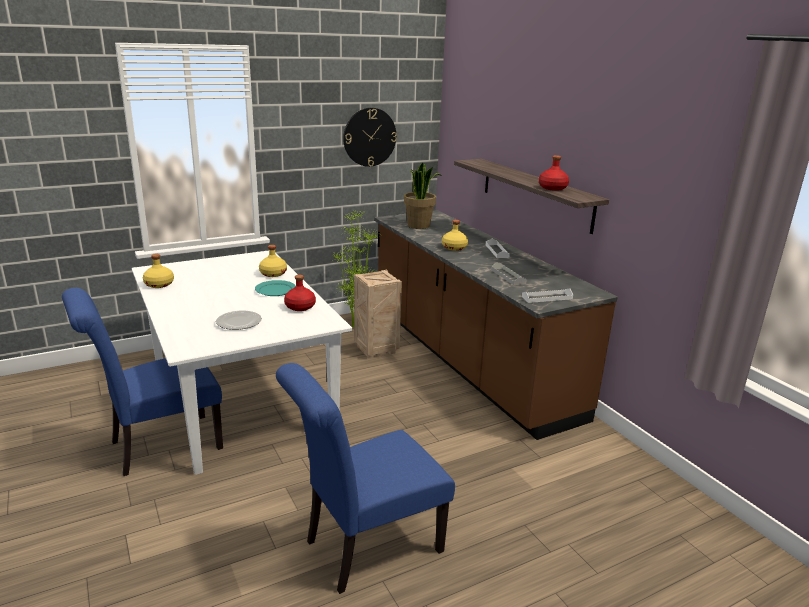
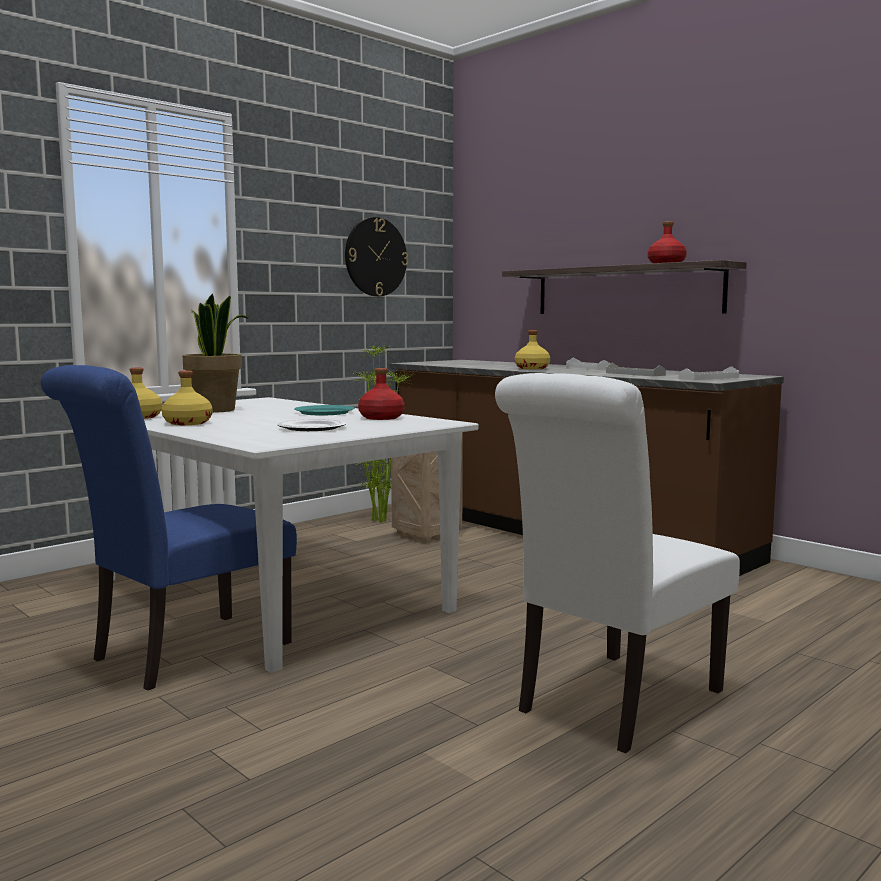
camera: 15 degrees left, 15 degrees down
yellow bottle [259,245,287,277] -> yellow bottle moved to [162,371,212,425]
blue chair [276,363,455,594] -> white chair [495,373,740,753]
potted plant [404,163,442,229] -> potted plant moved to [182,294,249,413]

